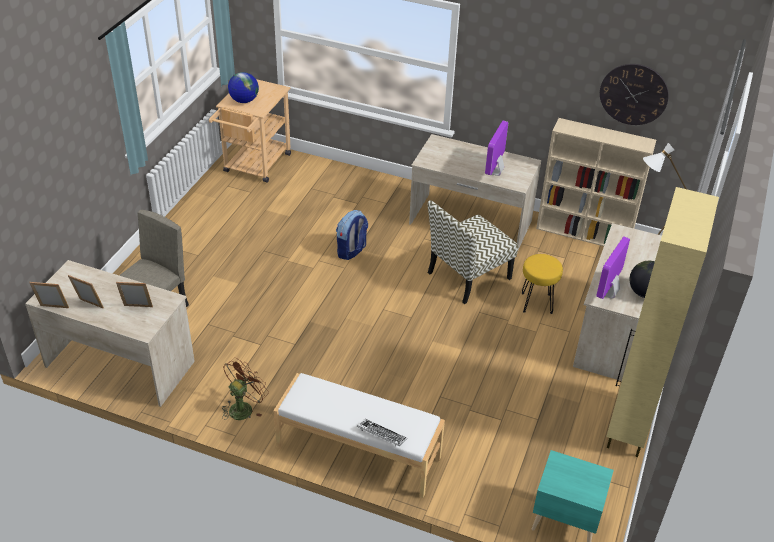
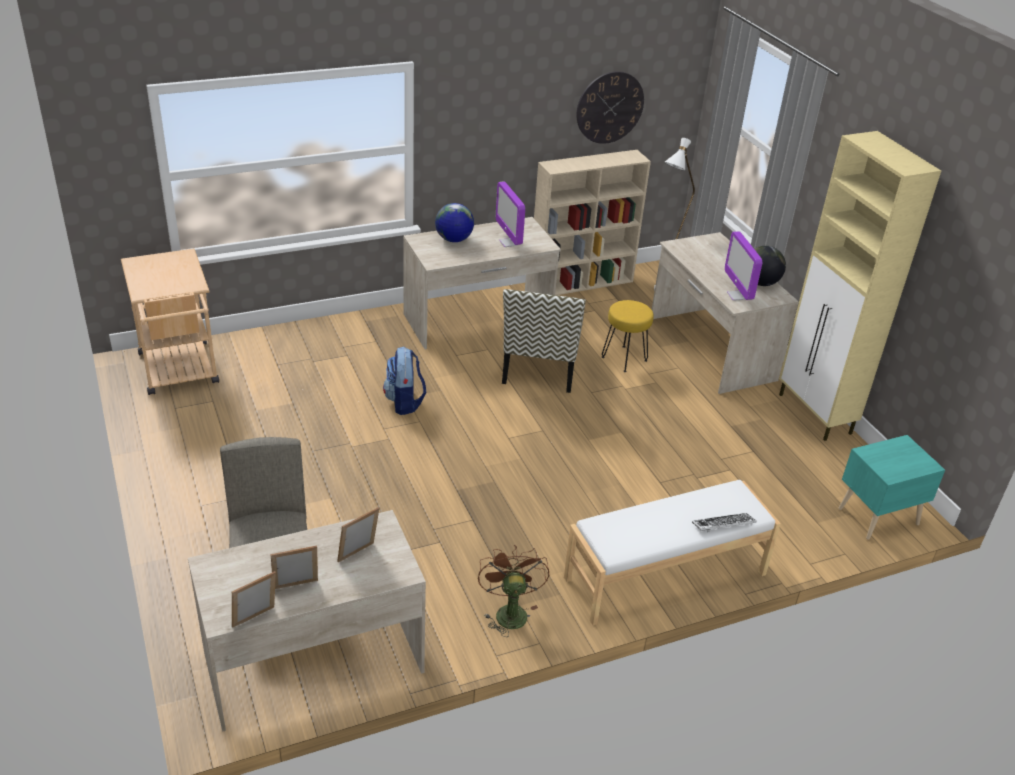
camera: 45 degrees left, 5 degrees down
globe [228,72,259,103] -> globe moved to [435,203,474,242]

